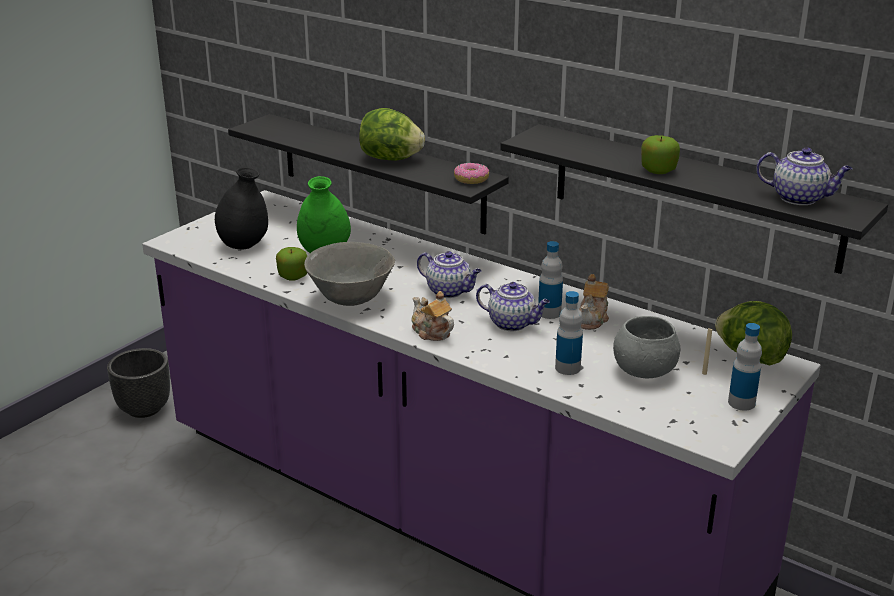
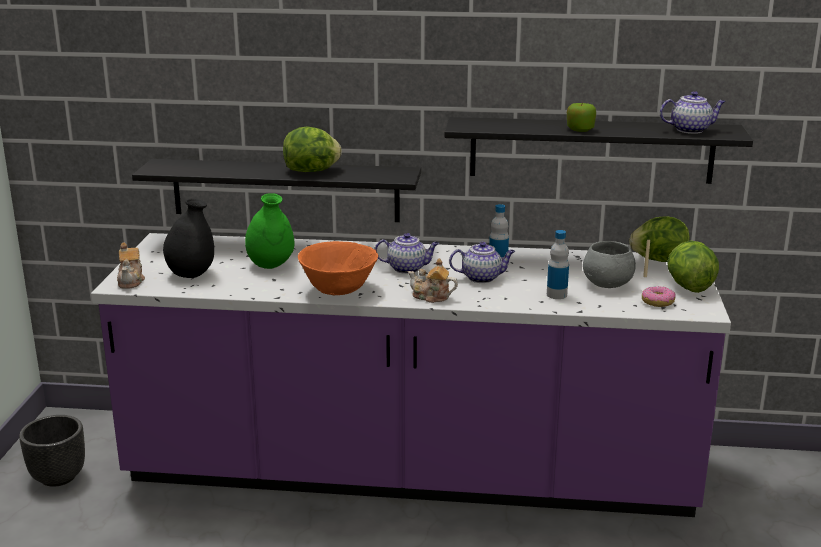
camera: 30 degrees left, 5 degrees down
apple [276,247,307,281] -> none
grey bowl [304,242,395,306] -> orange bowl [298,241,378,295]
donut [454,163,489,184] -> donut moved to [642,286,676,307]
teapot [579,274,609,330] -> teapot moved to [117,242,145,289]
bottle [728,323,762,411] -> lettuce [667,241,719,293]

